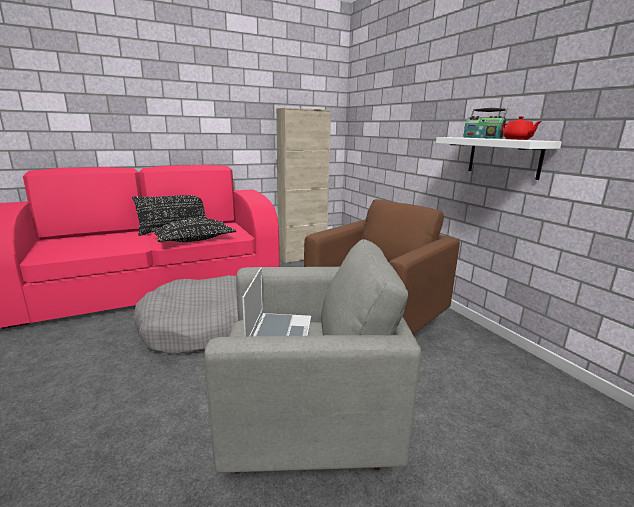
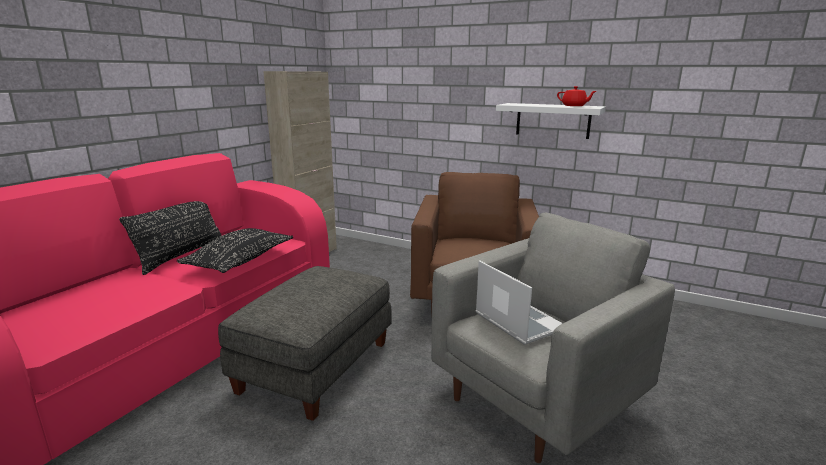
camera: 35 degrees left, 0 degrees up
grey dog bed [133,275,238,354] -> grey ottoman [218,266,392,421]
radio [463,108,507,139] -> none

